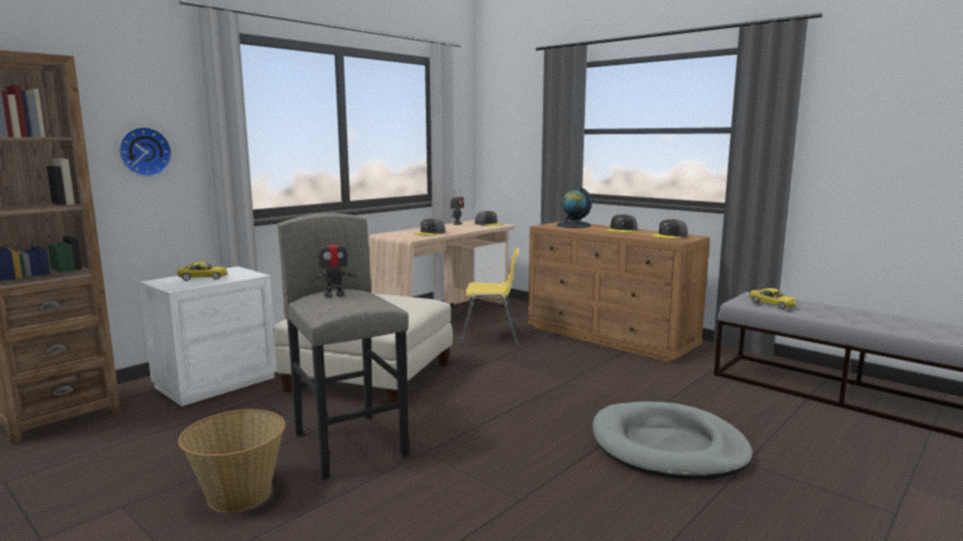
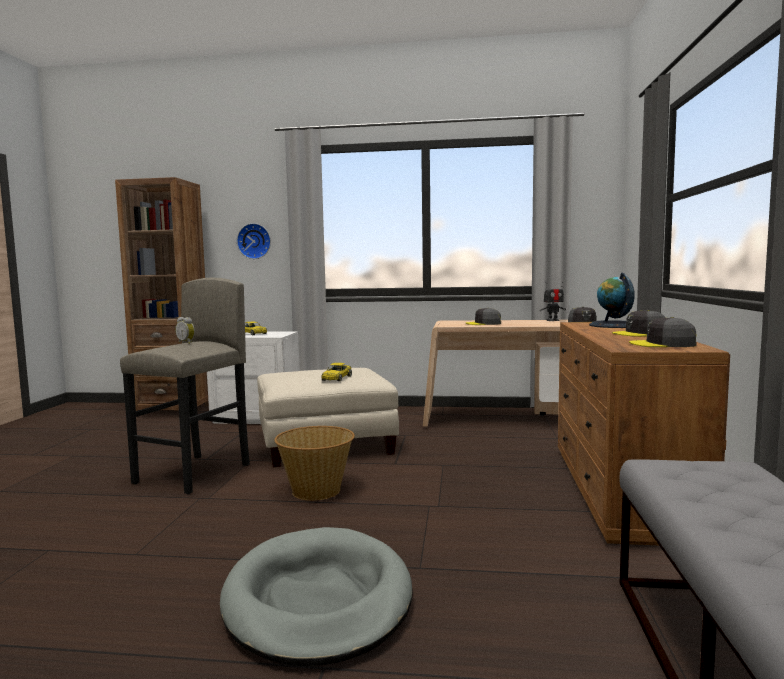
camera: 55 degrees right, 5 degrees down
basket [178,409,286,512] -> basket moved to [274,426,355,501]
toy robot [310,234,357,298] -> alarm clock [175,317,195,344]
yellow chair [460,248,519,346] -> none
yellow toy car [749,288,797,309] -> yellow toy car moved to [321,363,352,381]

